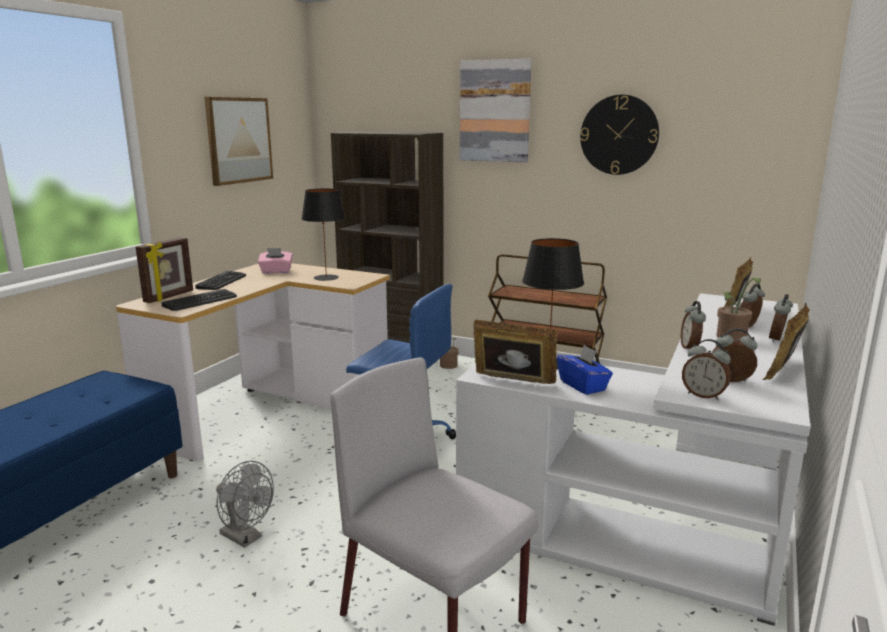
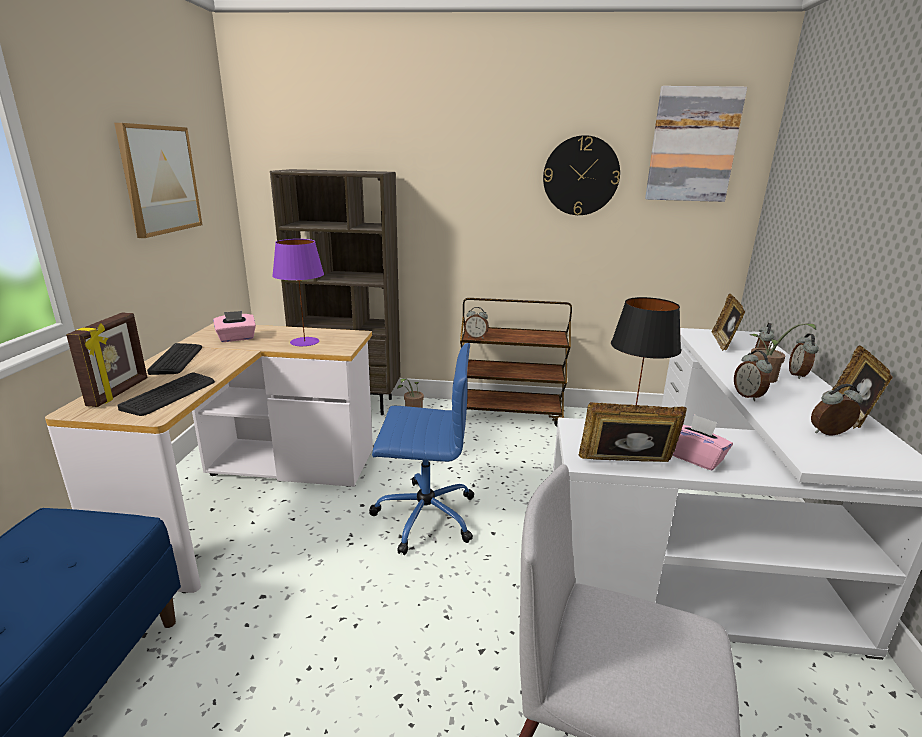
camera: 20 degrees left, 5 degrees up
grey fan [216,461,274,548] -> none
black table lamp [301,188,345,281] -> purple table lamp [272,239,324,347]
picture [460,59,532,162] -> picture moved to [645,86,747,202]
blue tissue box [557,345,613,395] -> pink tissue box [672,414,733,471]
alarm clock [682,339,731,400] -> alarm clock moved to [464,307,489,339]

